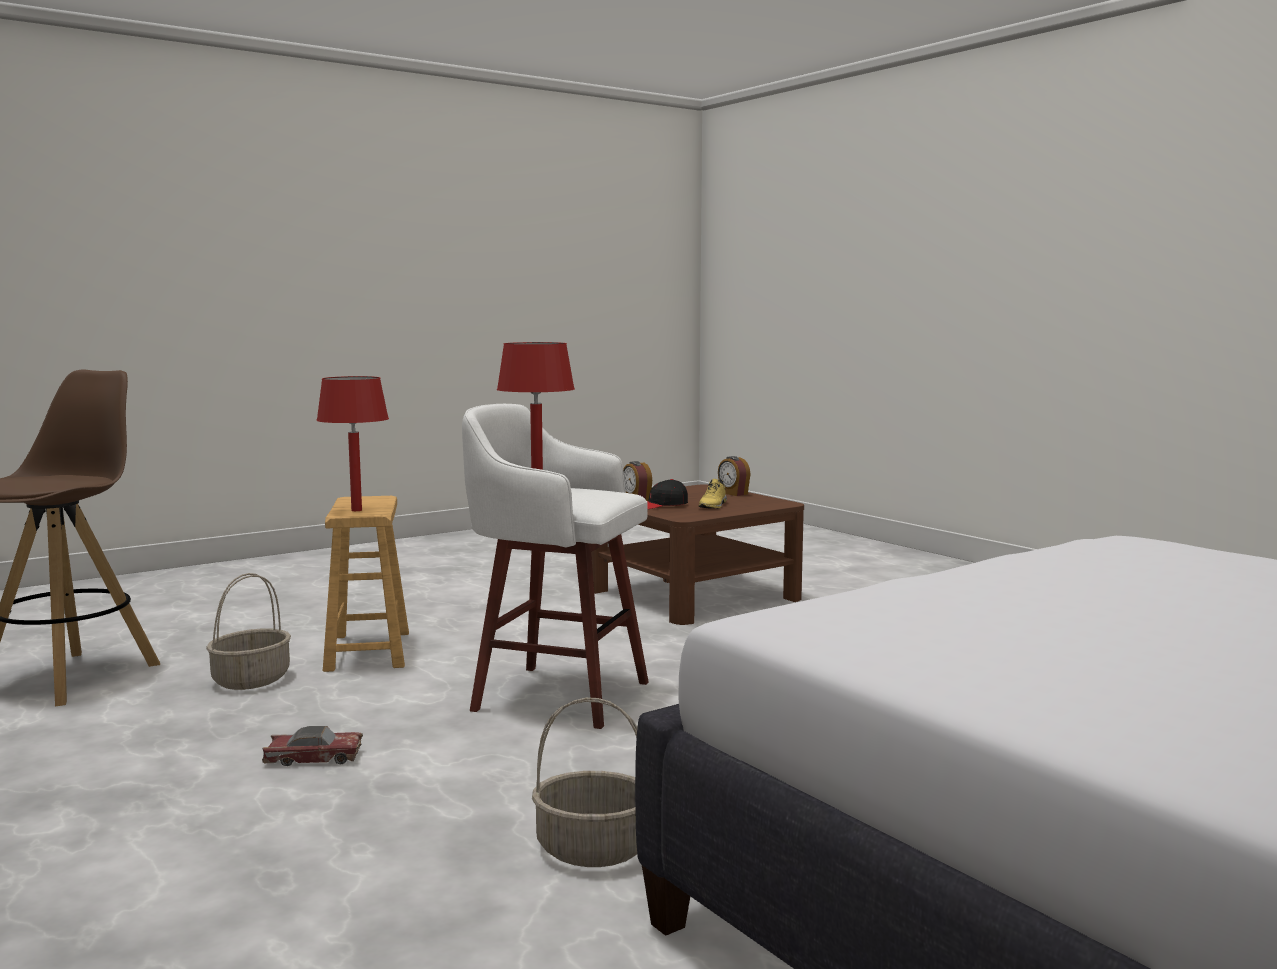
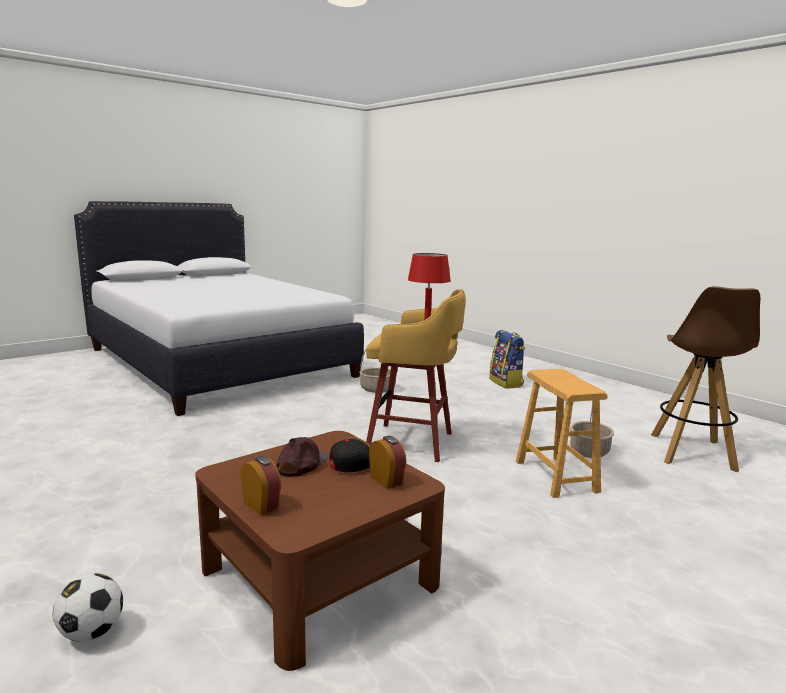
camera: 175 degrees right, 5 degrees up
toy car [262,726,363,766] -> none
red table lamp [317,376,389,511] -> none
white stool [462,404,649,729] -> yellow stool [366,289,466,462]
yellow shoe [699,479,727,509] -> brown cap [276,437,328,477]
none -> football [53,573,123,642]
none -> backpack [489,330,525,389]

